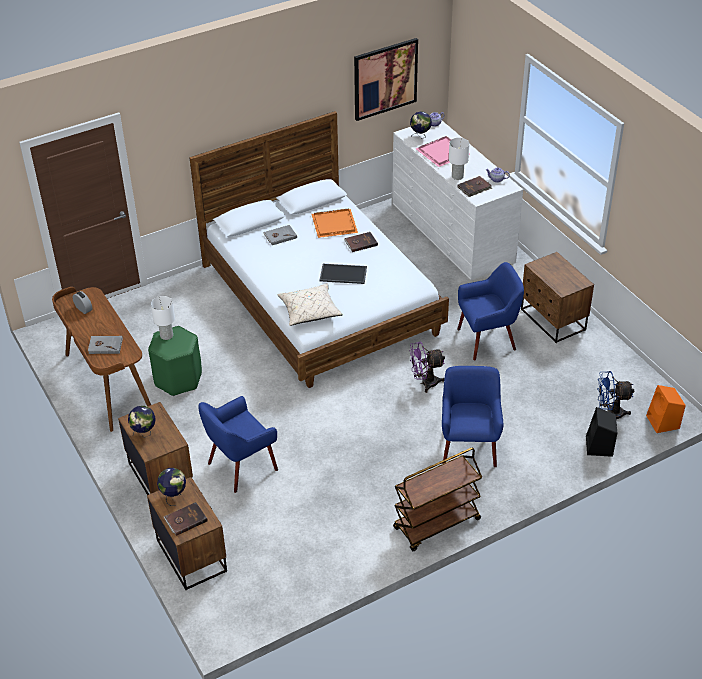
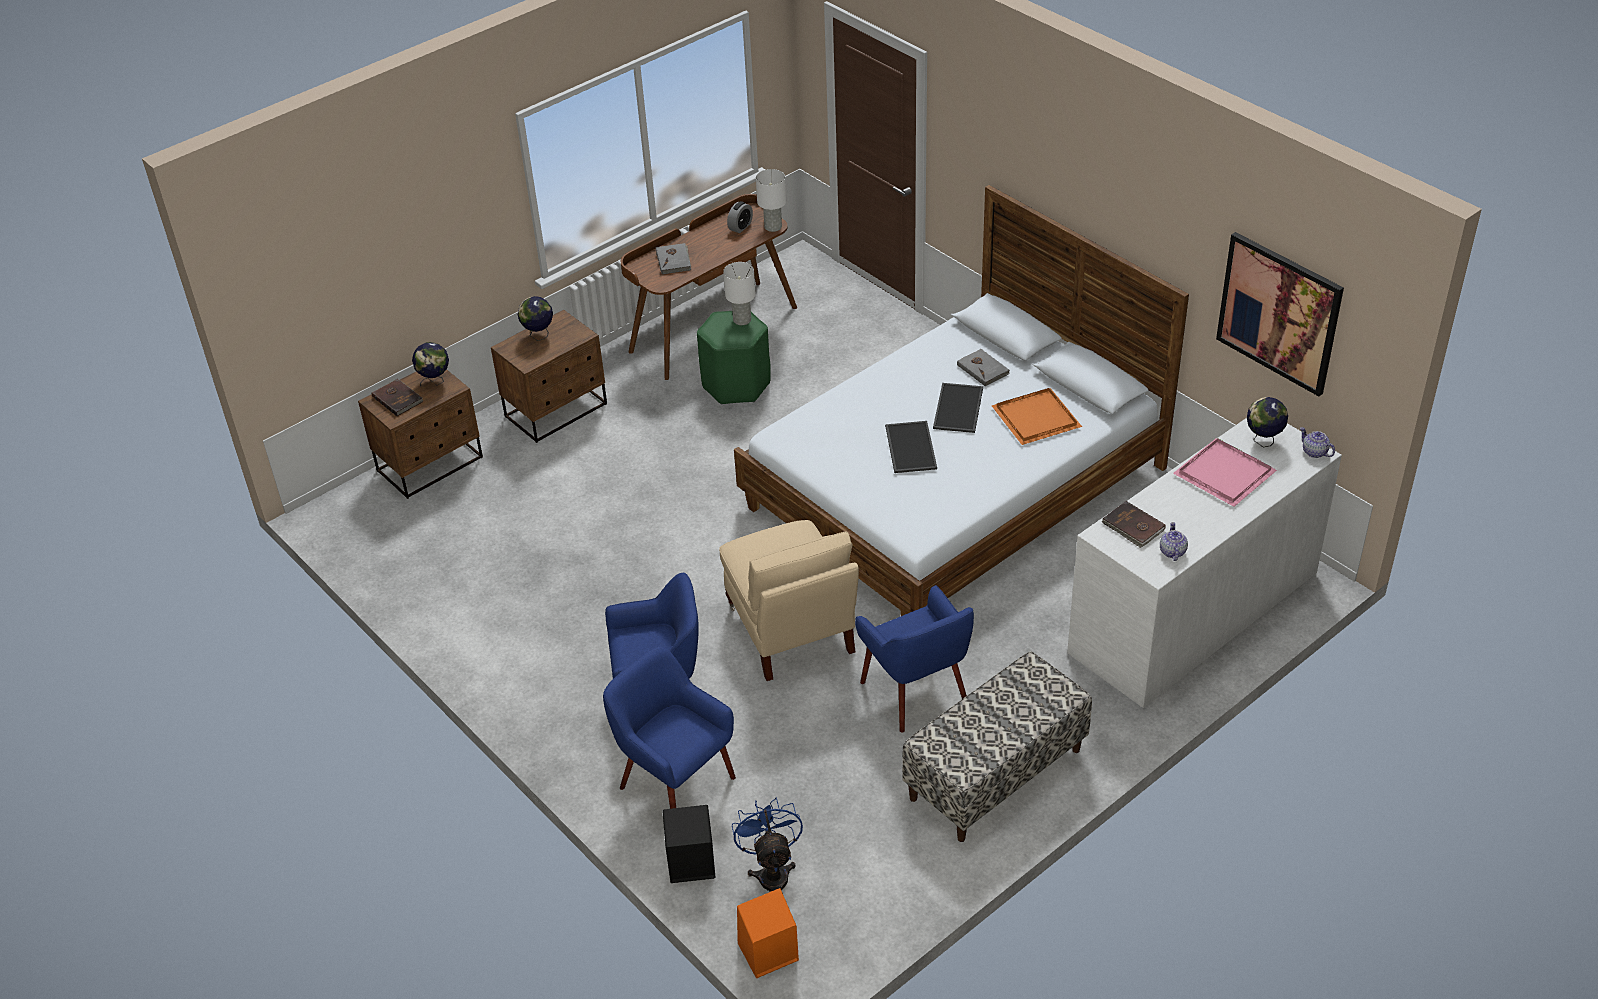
camera: 80 degrees right, 0 degrees up
blue armchair [198,396,278,493] -> blue armchair moved to [603,646,736,809]
beige pillow [277,283,343,326] -> none
brown book [344,232,378,252] -> none
brown cart [393,448,482,551] -> none
purple fan [409,341,445,393] -> beige armchair [719,520,859,681]
white table lamp [449,138,470,180] -> white table lamp moved to [756,169,786,232]
brown nightstand [521,252,594,343] -> bench [902,652,1092,842]
none -> tray [933,383,983,433]

